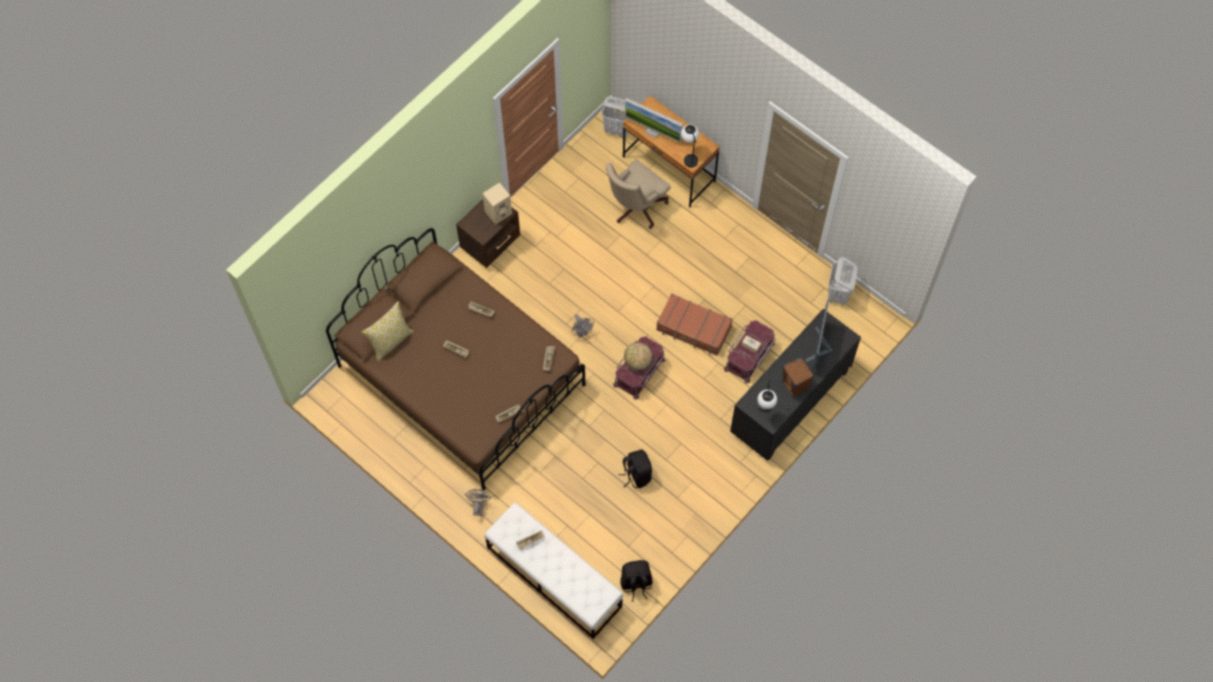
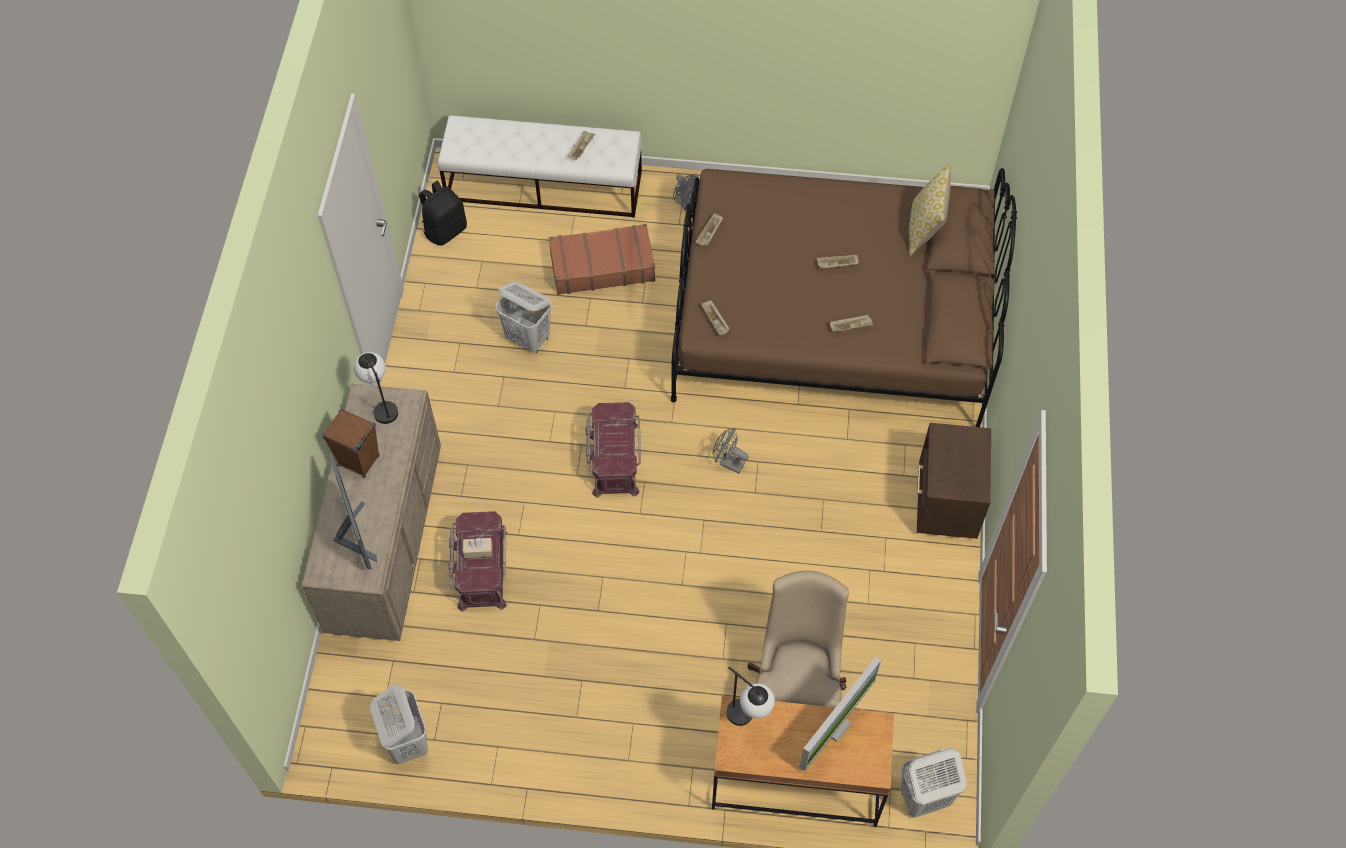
camera: 145 degrees right, 5 degrees down
beige speaker [482,183,512,224] -> none
black backpack [618,449,652,489] -> white laundry basket [495,282,551,353]
globe [624,342,652,370] -> none
monitor [625,98,683,143] -> monitor turned 135 degrees clockwise [799,657,881,771]
brown suitcase [656,293,733,356] -> brown suitcase moved to [549,224,655,295]
black dresser [730,309,861,460] -> beige dresser [301,384,441,641]

